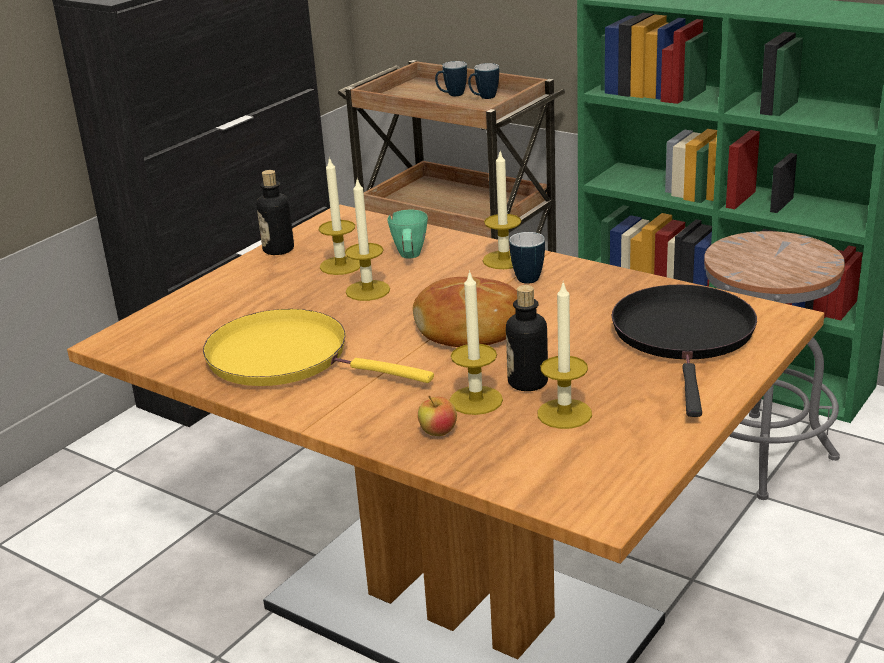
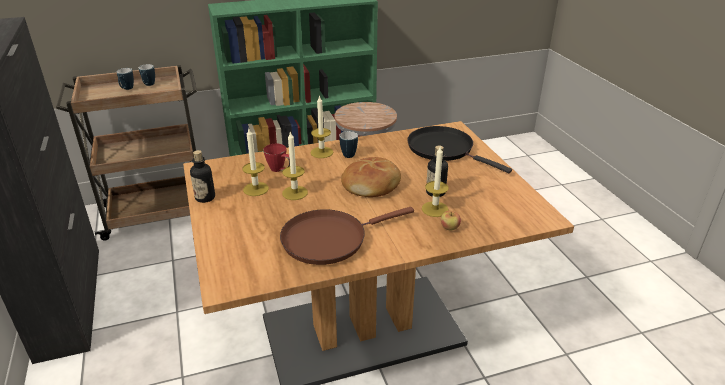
camera: 55 degrees left, 5 degrees up
yellow frying pan [203,309,434,386] -> brown frying pan [280,207,414,265]
green mug [387,210,428,259] -> red mug [263,143,290,172]
candle [538,281,592,429] -> none

